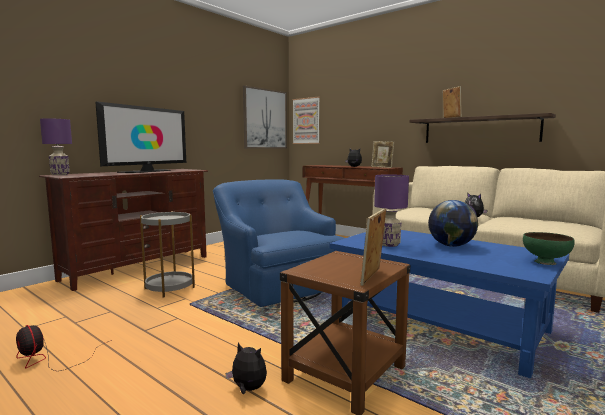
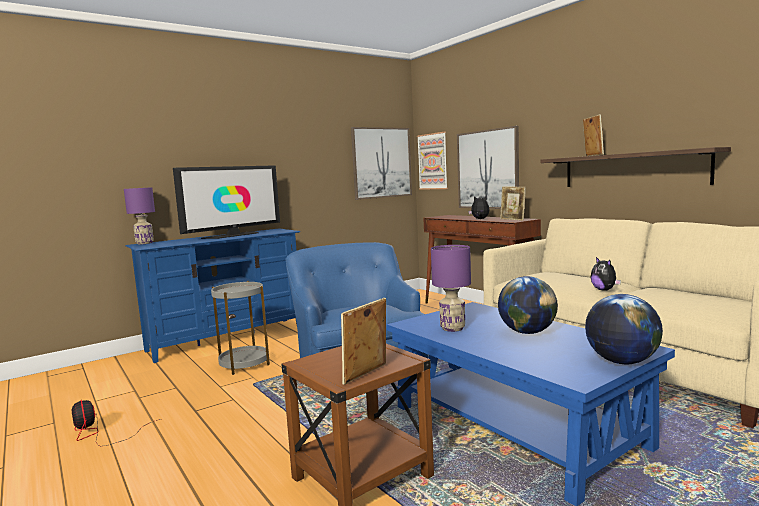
camera: 15 degrees right, 0 degrees up
brown tv stand [39,169,208,291] -> blue tv stand [126,228,300,363]
plush toy [226,343,267,394] -> none
green bowl [523,232,575,265] -> globe [585,294,663,364]
none -> picture [457,126,519,209]

